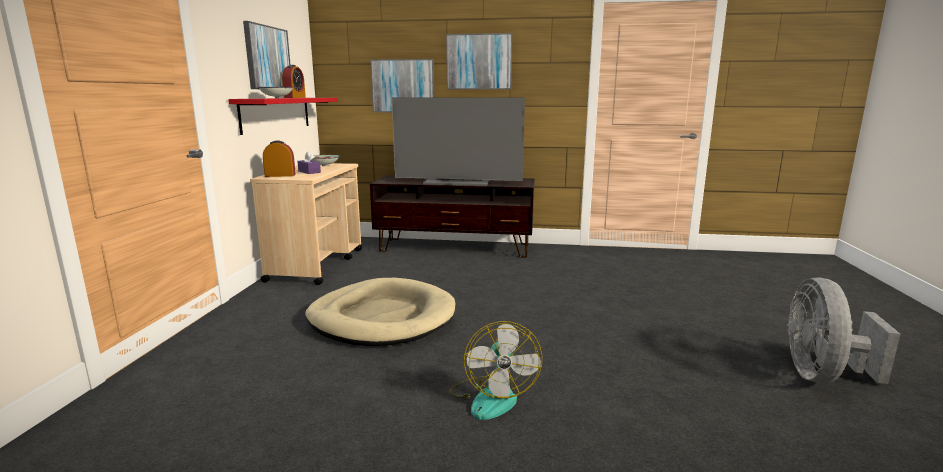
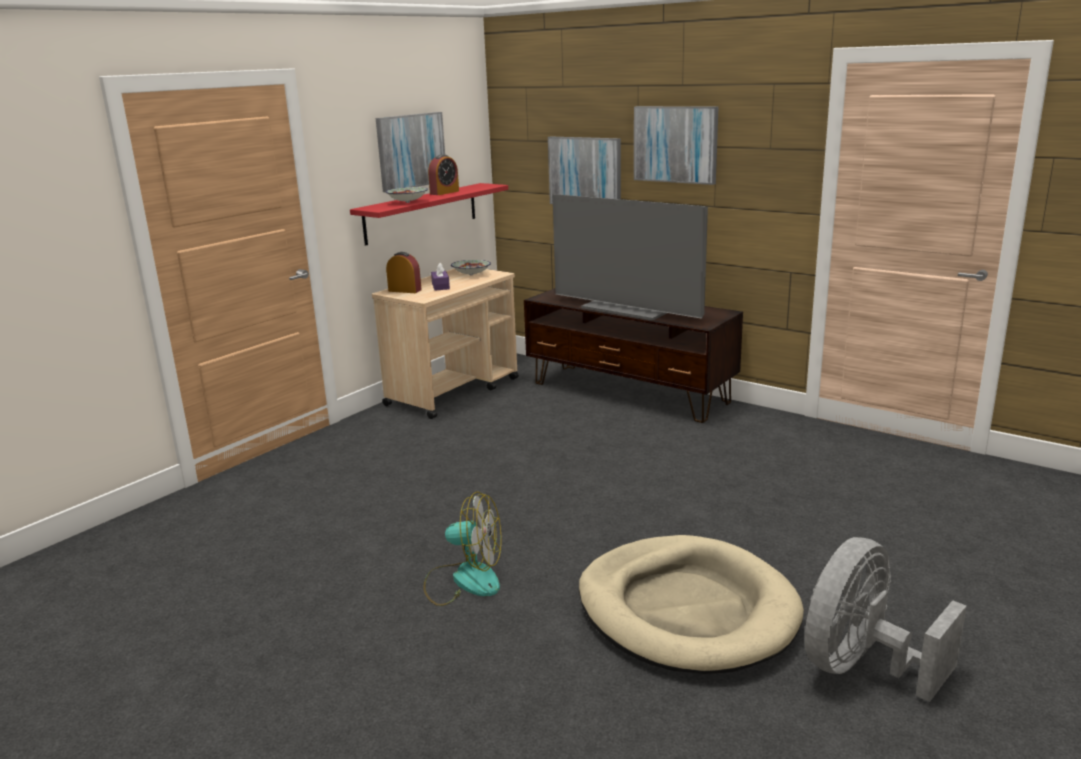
camera: 30 degrees right, 5 degrees up
beige dog bed [305,278,455,346] -> beige dog bed moved to [579,535,804,674]
fan [449,321,542,420] -> fan turned 105 degrees counterclockwise [423,491,502,606]

